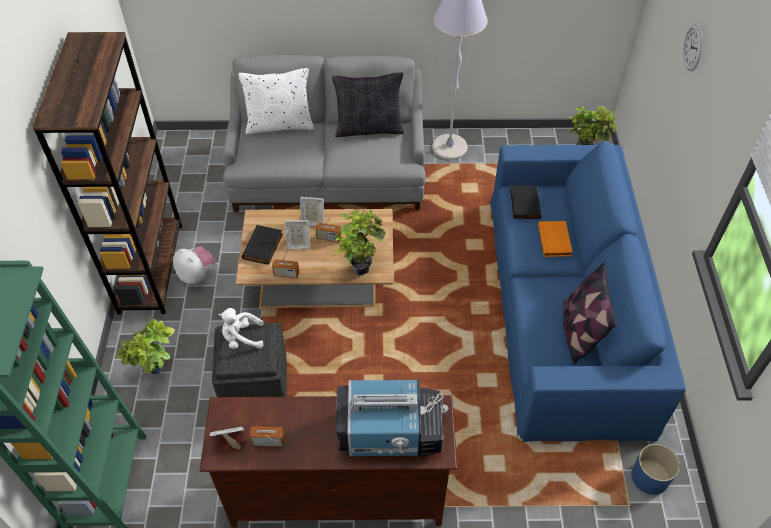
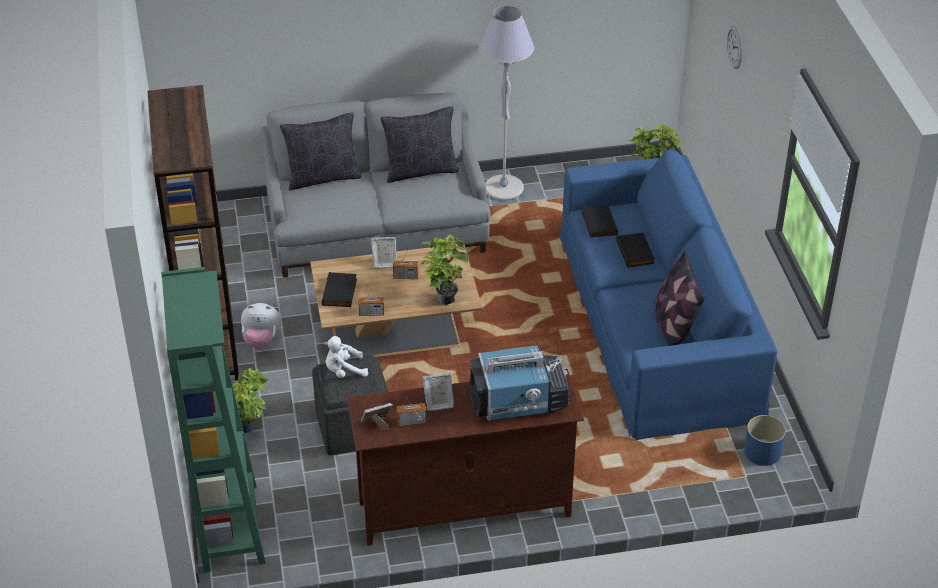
camera: 10 degrees left, 10 degrees down
plush toy [173,246,215,284] -> plush toy turned 150 degrees clockwise [241,303,281,349]
white pillow [238,68,314,134] -> black pillow [280,113,362,190]
picture frame [285,220,310,249] -> picture frame moved to [422,373,454,411]
orange book [538,221,572,257] -> black book [616,232,655,267]

